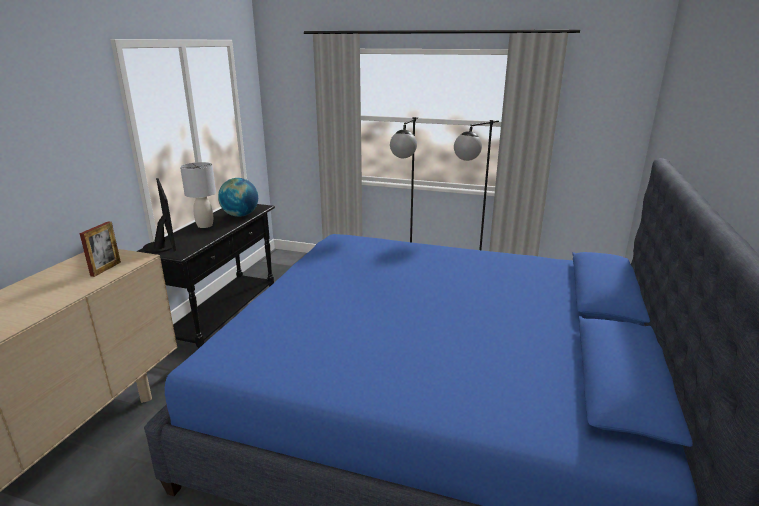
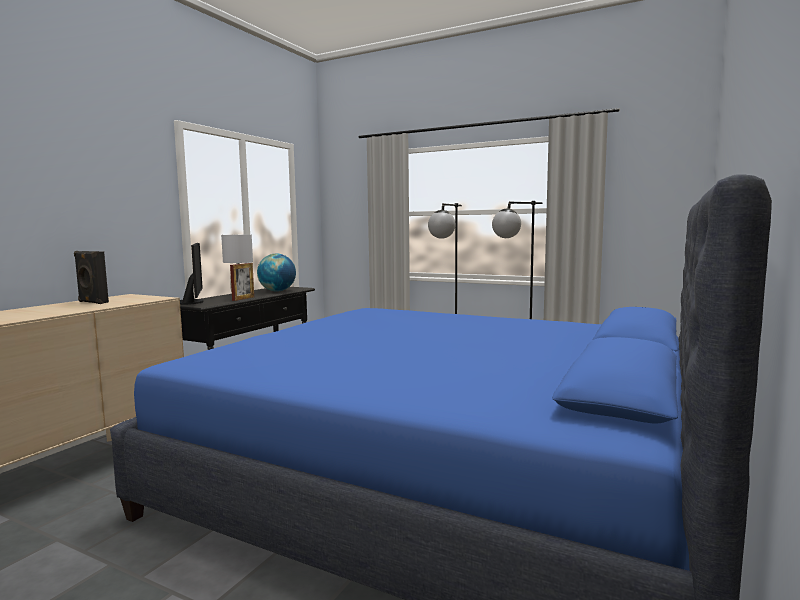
camera: 10 degrees right, 15 degrees down
picture frame [80,222,121,277] -> picture frame moved to [230,263,254,301]
none -> black speaker [74,251,109,304]

